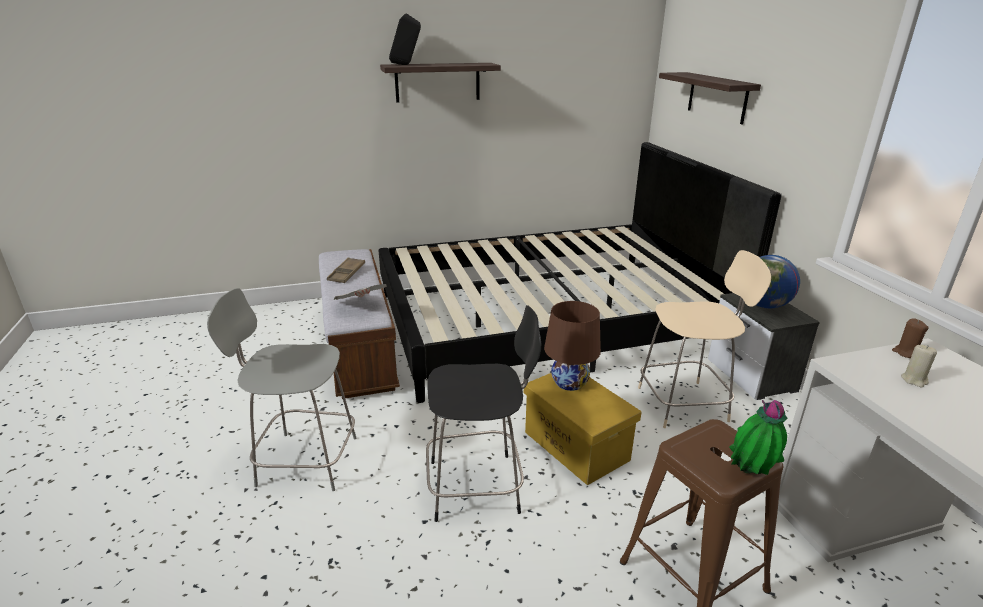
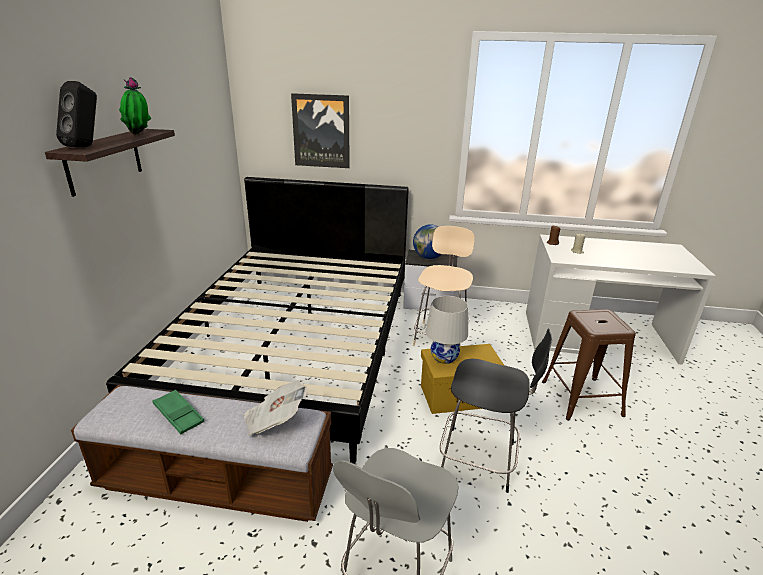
camera: 65 degrees left, 0 degrees up
brown tray [327,257,365,283] -> green tray [152,390,204,435]
black chair [426,305,541,522] -> black chair turned 90 degrees clockwise [440,328,553,493]
brown table lamp [544,301,601,391] -> white table lamp [426,296,468,364]
shelf [659,72,761,124] -> picture [291,93,350,168]
potted plant [729,400,787,475] -> potted plant moved to [119,77,151,135]

